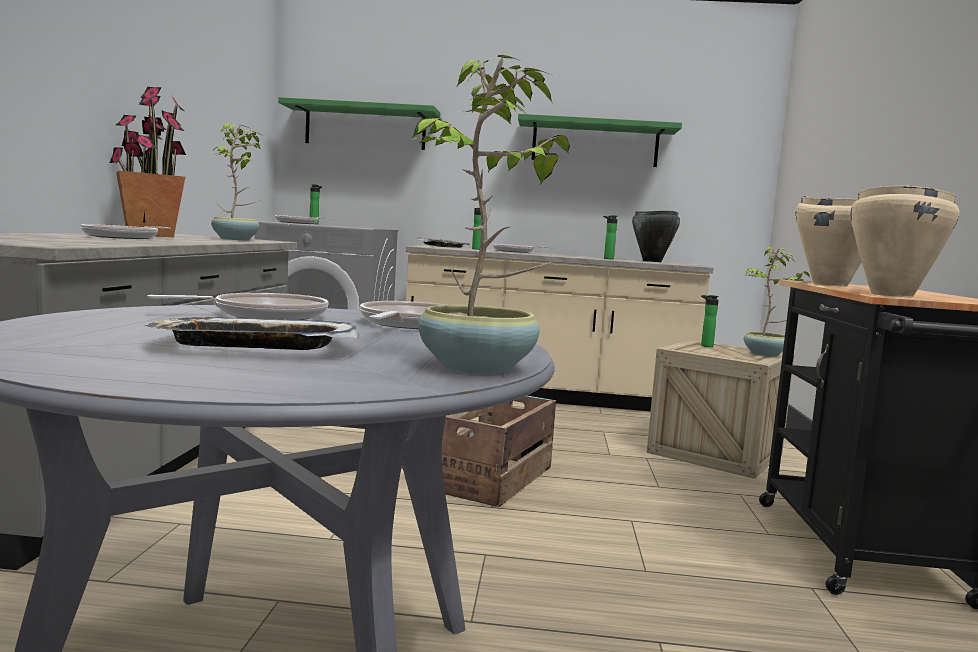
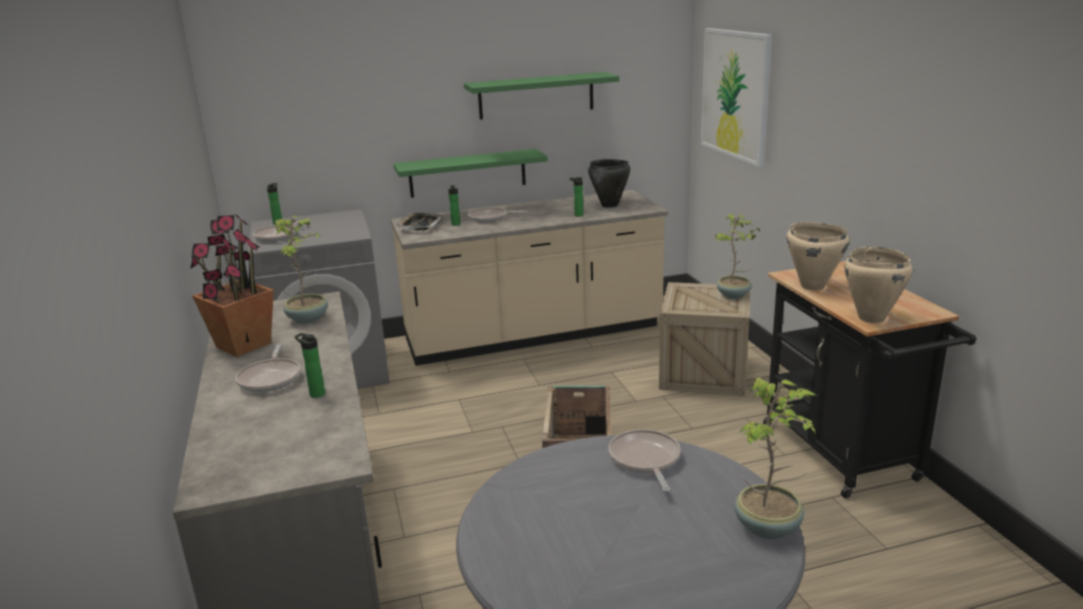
camera: 20 degrees left, 15 degrees up
tray [144,317,360,350] -> none
frying pan [147,293,328,320] -> none
green shelf [278,97,441,150] -> green shelf moved to [393,149,548,198]
bottle [701,295,719,347] -> bottle moved to [295,333,325,398]
none -> picture [701,28,772,167]

